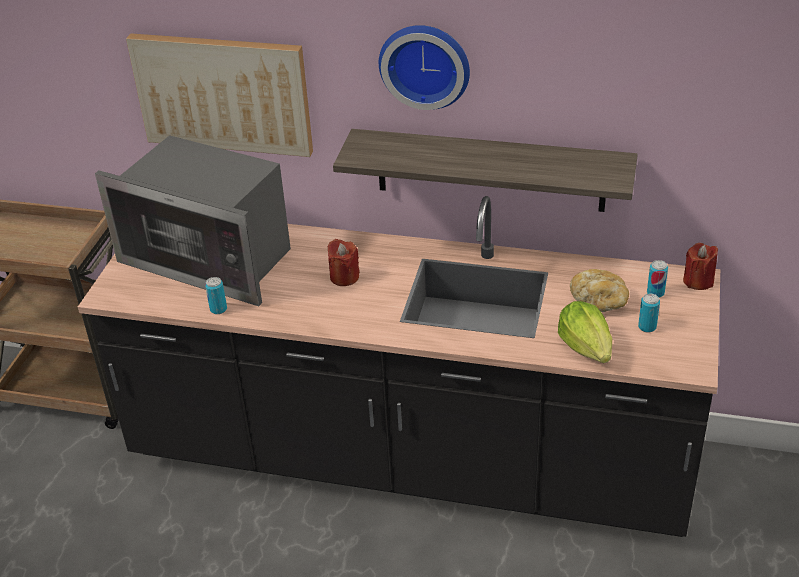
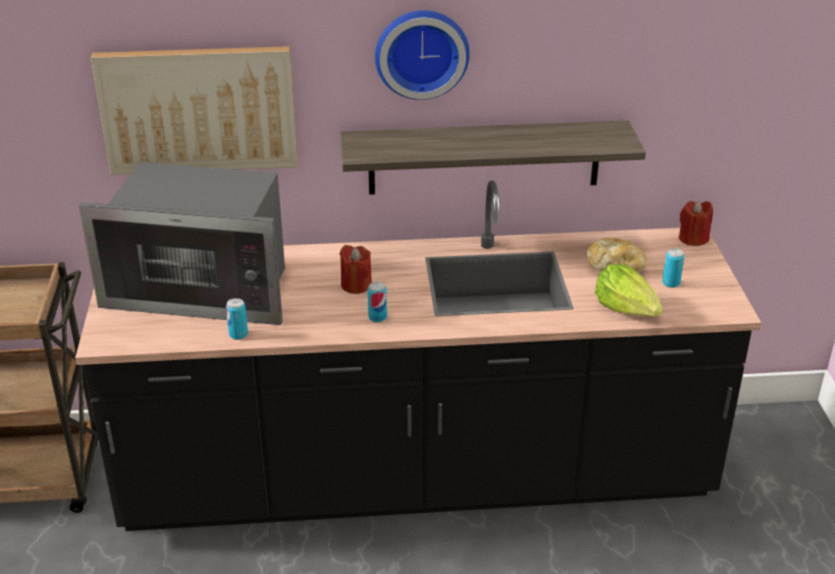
camera: 20 degrees left, 5 degrees down
can [647,260,668,298] -> can moved to [368,282,387,323]

